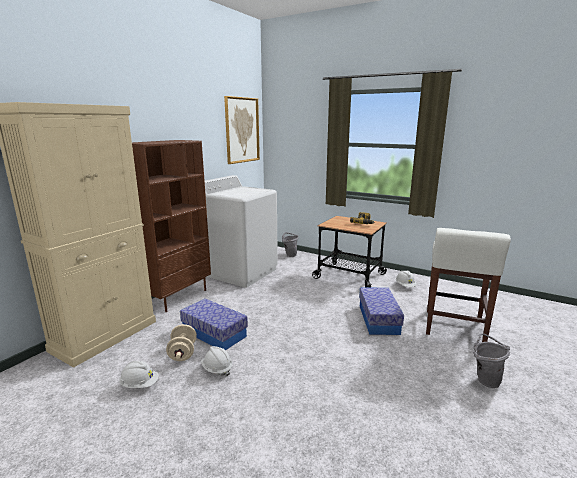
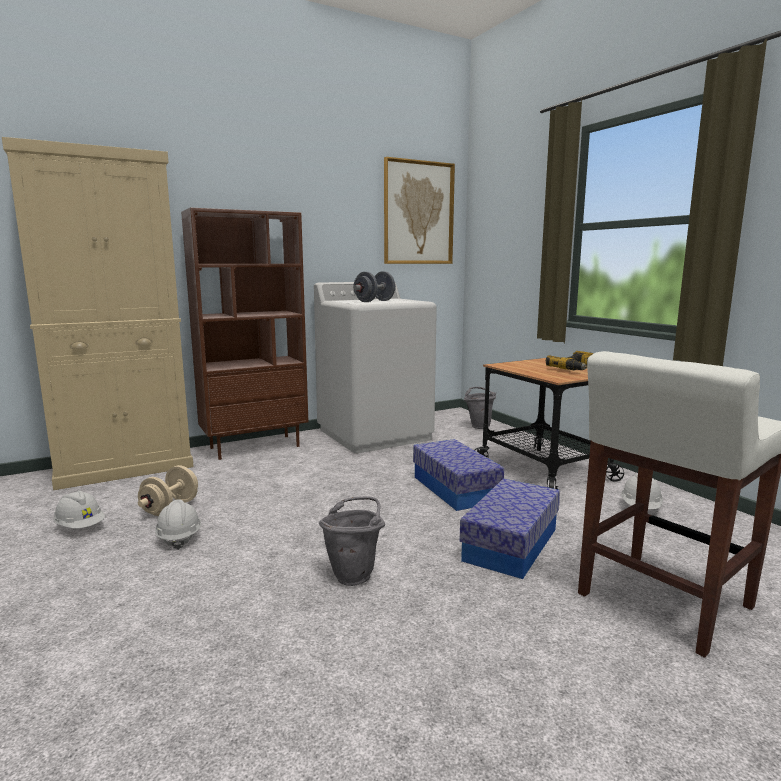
camera: 30 degrees right, 5 degrees down
storage box [180,299,248,350] -> storage box moved to [413,439,504,511]
grey bucket [473,333,510,388] -> grey bucket moved to [319,496,385,586]
none -> grey dumbbell [353,271,396,302]

